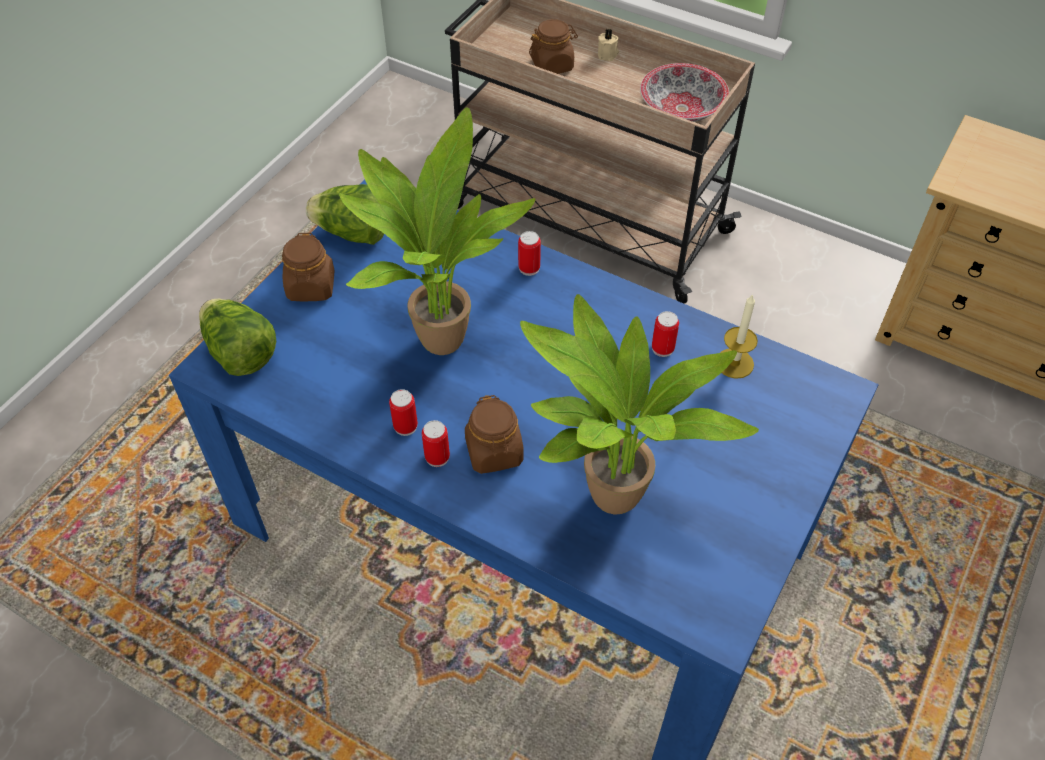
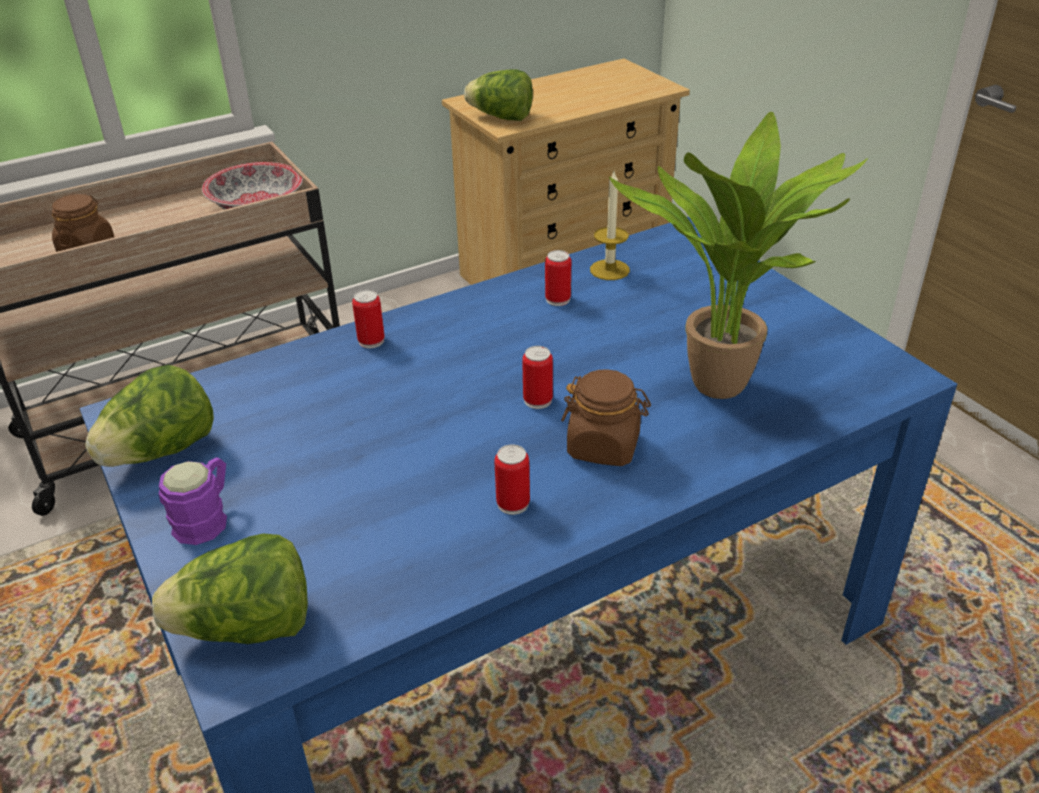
camera: 60 degrees left, 15 degrees down
brown jar [282,233,335,301] -> purple mug [159,457,227,545]
potted plant [339,107,536,355] -> none
can [422,420,450,467] -> can moved to [522,346,553,409]
beige candle [598,29,619,61] -> none
none -> lettuce [464,69,533,121]

